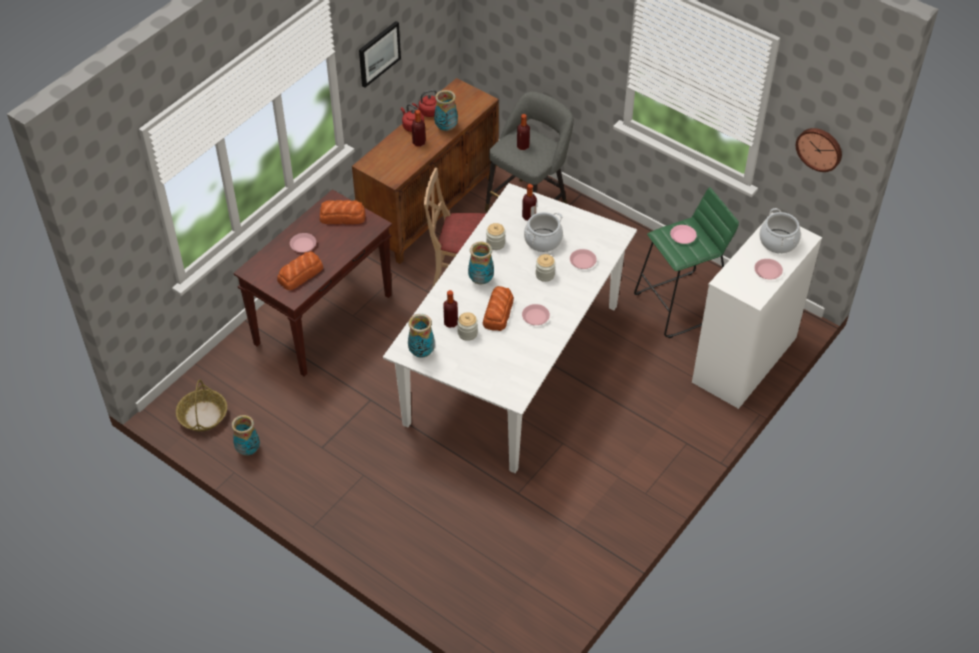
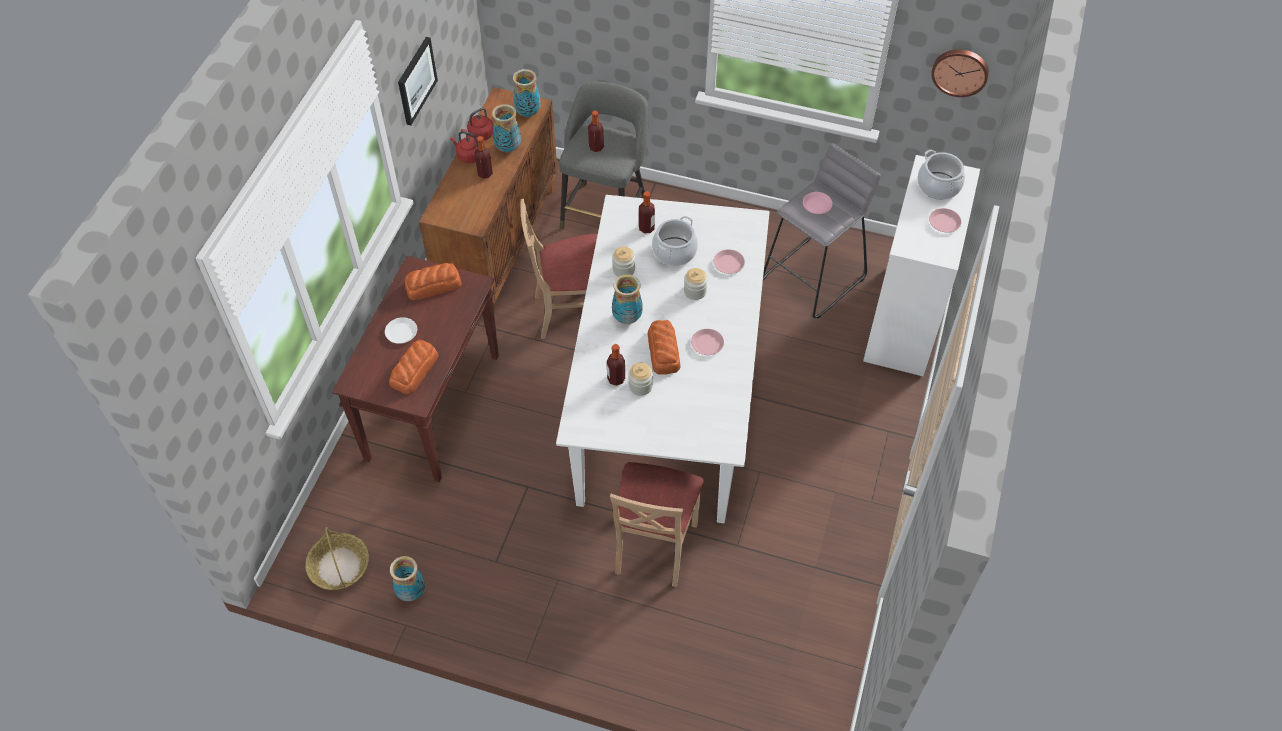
camera: 20 degrees left, 5 degrees up
pink plate [290,233,316,252] -> white plate [385,317,417,344]
vase [408,314,435,357] -> vase moved to [513,69,541,117]
green stool [634,187,739,338] -> grey stool [763,143,881,319]
none -> beige chair [610,462,703,587]

